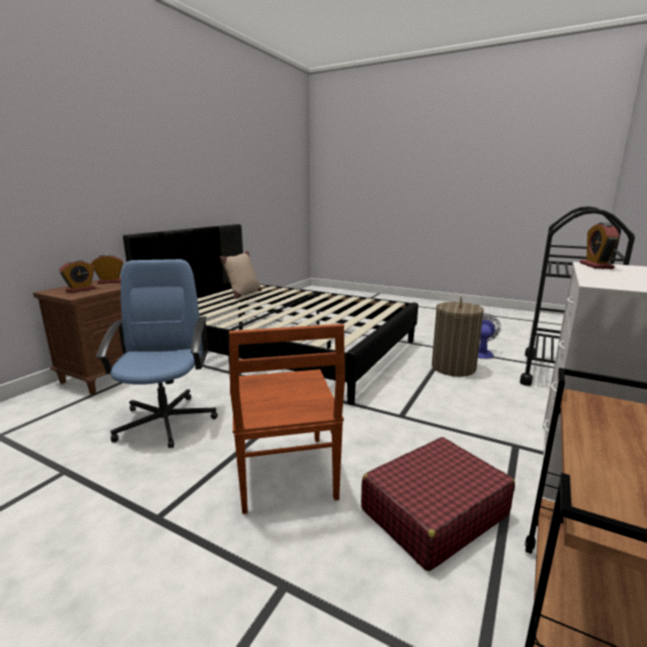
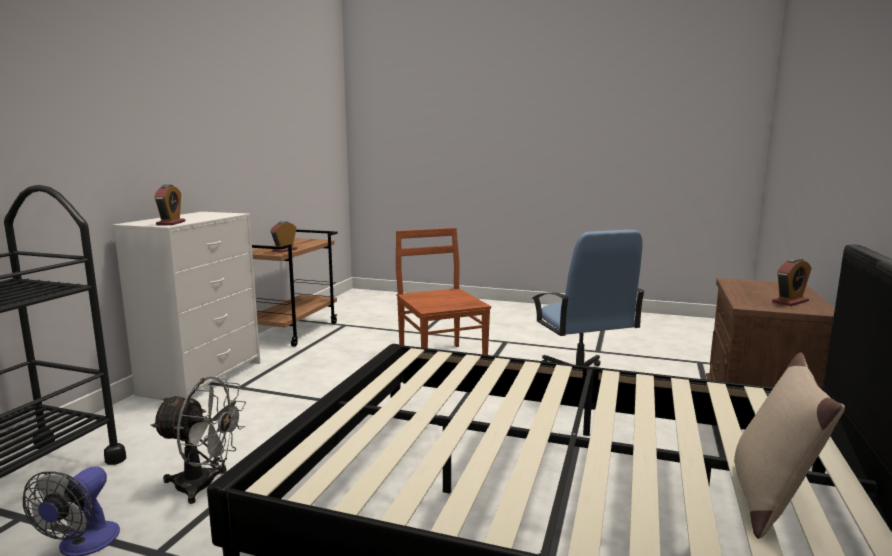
camera: 170 degrees right, 5 degrees down
alarm clock [59,260,96,293] -> alarm clock moved to [270,221,297,252]
red suitcase [361,437,515,571] -> none
laundry basket [432,297,484,377] -> grey fan [151,376,246,504]

